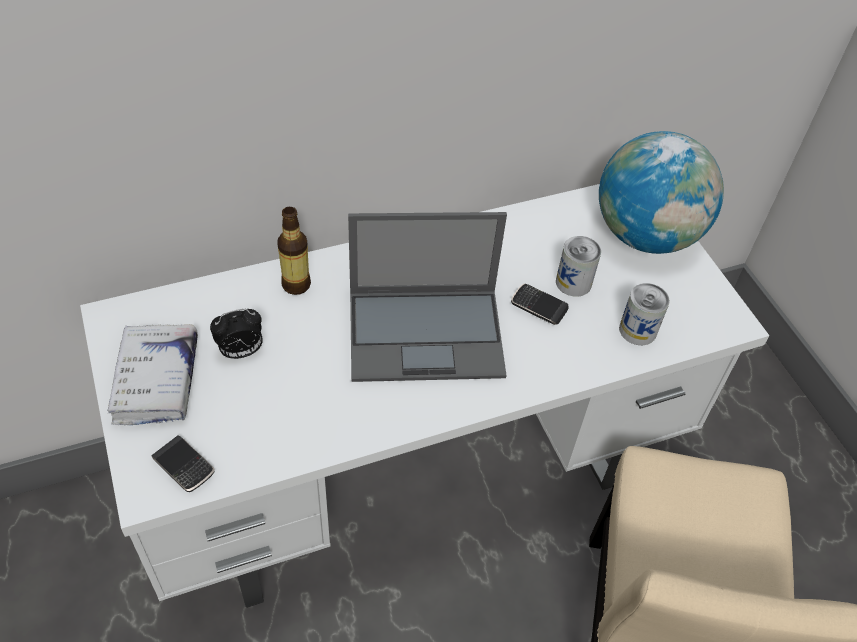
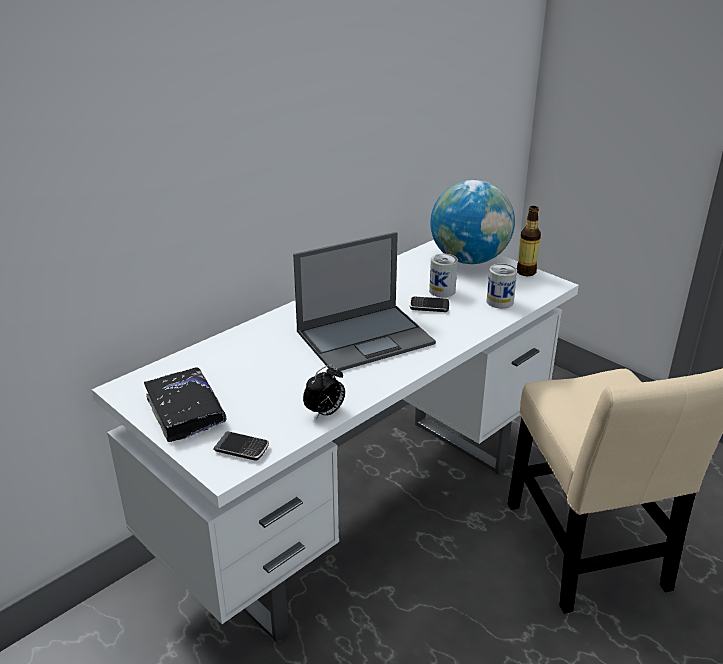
camera: 20 degrees left, 20 degrees down
white book [107,324,198,425] -> black book [144,367,227,442]
alarm clock [210,309,263,359] -> alarm clock moved to [303,364,345,420]
bottle [277,207,311,295] -> bottle moved to [517,206,541,276]

